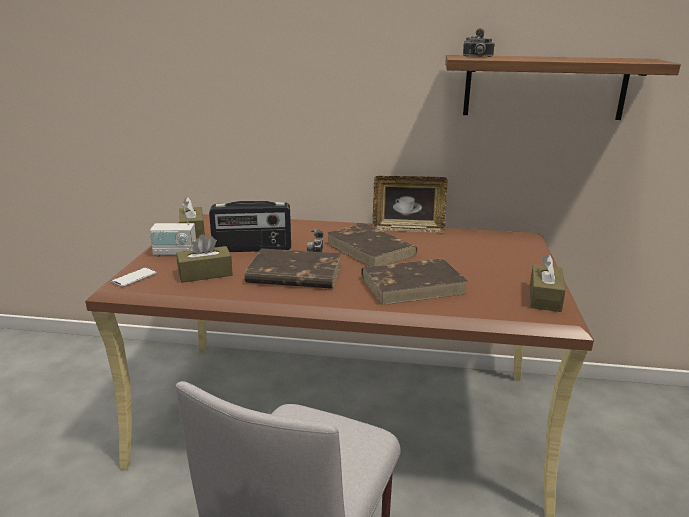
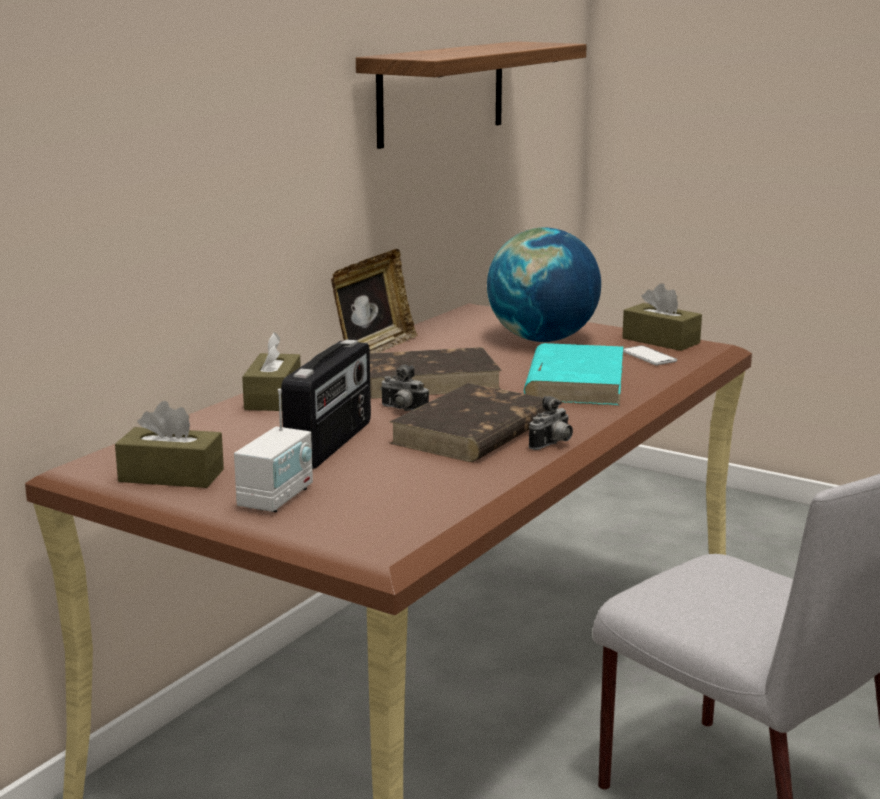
camera: 65 degrees left, 5 degrees down
phone [111,267,157,287] -> phone moved to [623,346,677,366]
brown tissue box [176,234,233,283] -> brown tissue box moved to [242,332,301,411]
brown book [361,258,468,305] -> turquoise book [524,343,624,405]
camera [463,28,494,57] -> camera moved to [529,396,573,450]
none -> globe [487,227,601,342]

